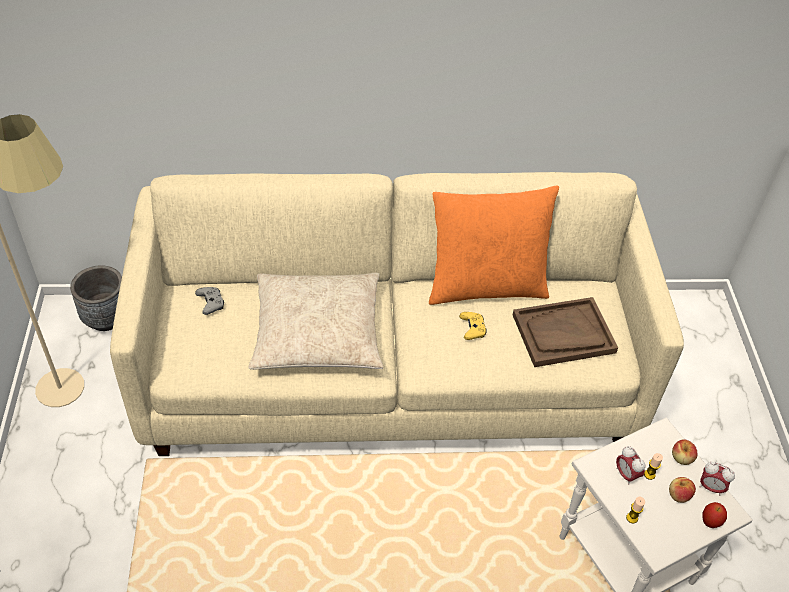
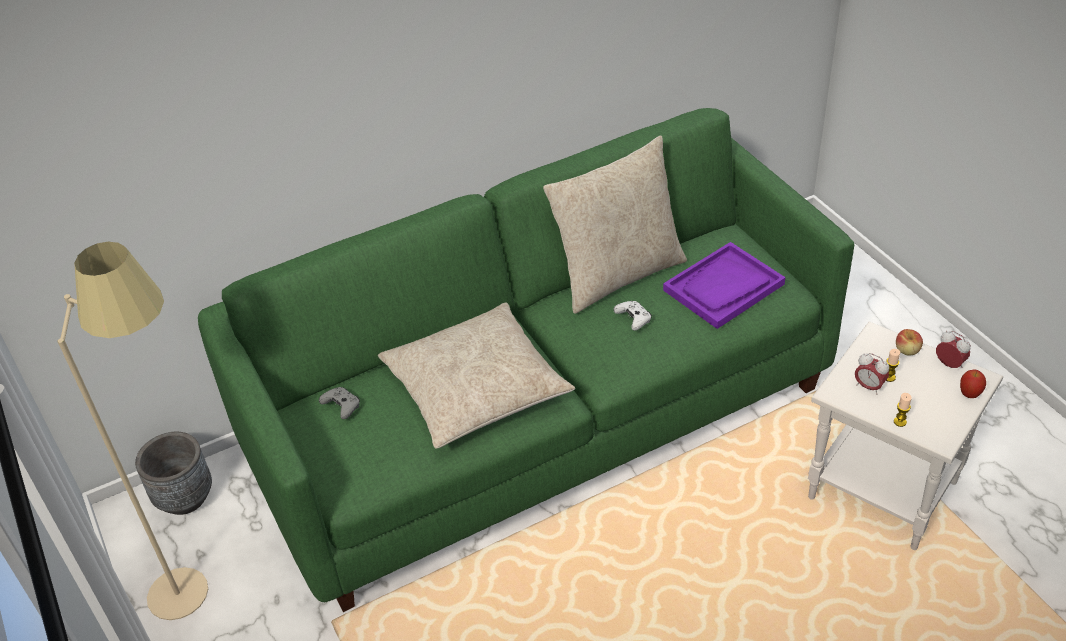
camera: 20 degrees left, 5 degrees down
beige sofa [110,172,684,456] -> green sofa [198,108,854,612]
orange pillow [429,186,559,305] -> beige pillow [543,136,687,314]
yellow game controller [459,312,487,340] -> white game controller [614,301,652,331]
brown tray [513,297,618,367] -> purple tray [663,242,785,329]
apple [669,477,696,503] -> none
alarm clock [699,462,735,496] -> alarm clock turned 135 degrees counterclockwise [936,331,971,368]

